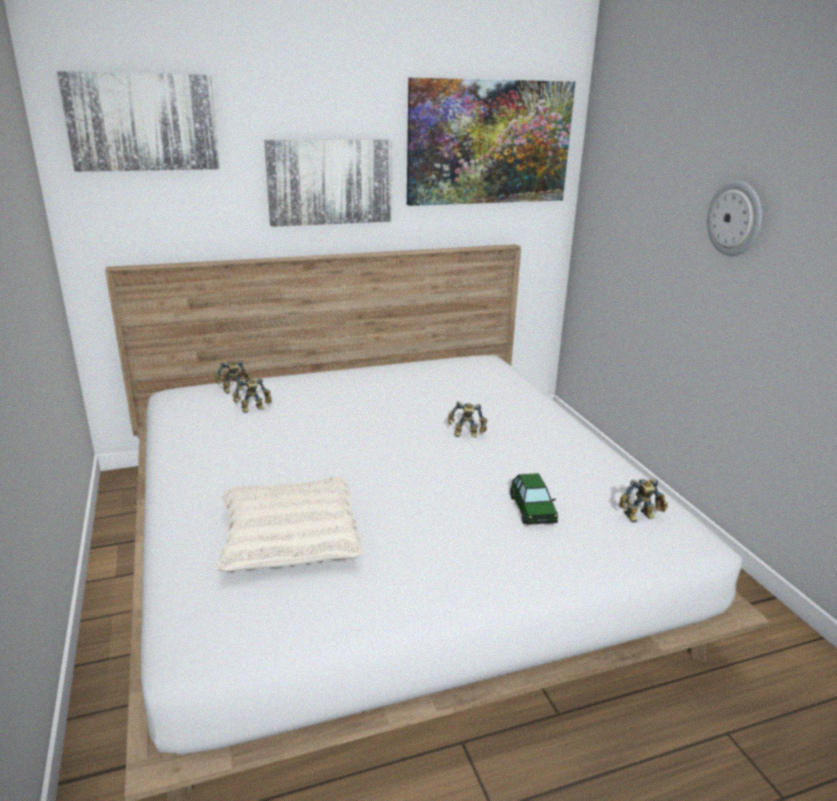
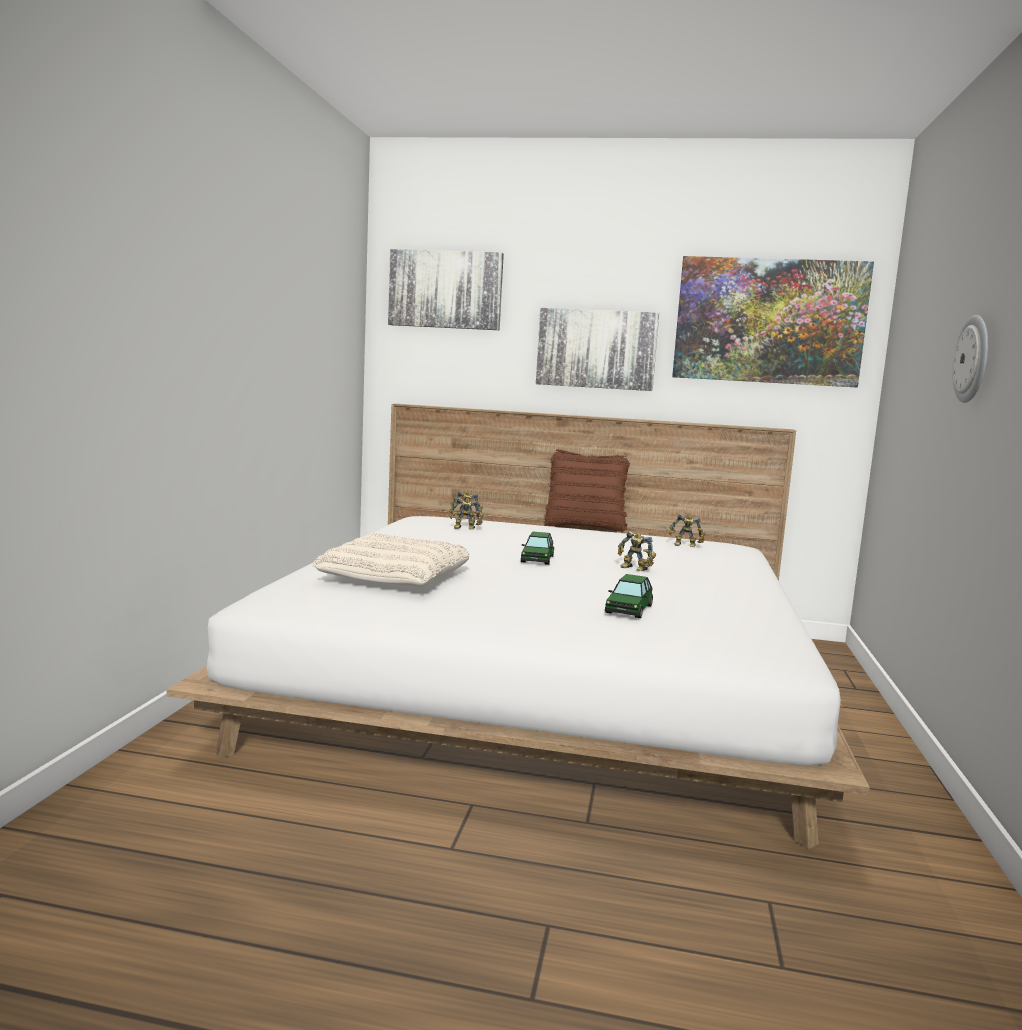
camera: 30 degrees right, 15 degrees down
toy robot [619,478,668,523] -> toy robot moved to [669,514,705,547]
none -> toy car [521,532,554,565]
none -> brown pillow [544,449,630,532]

